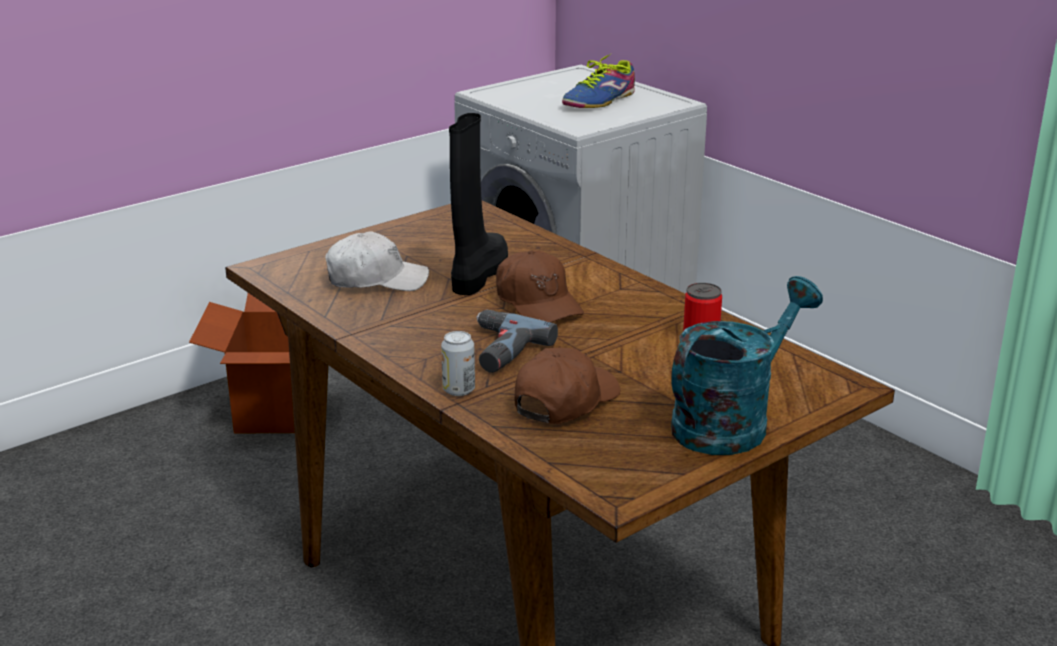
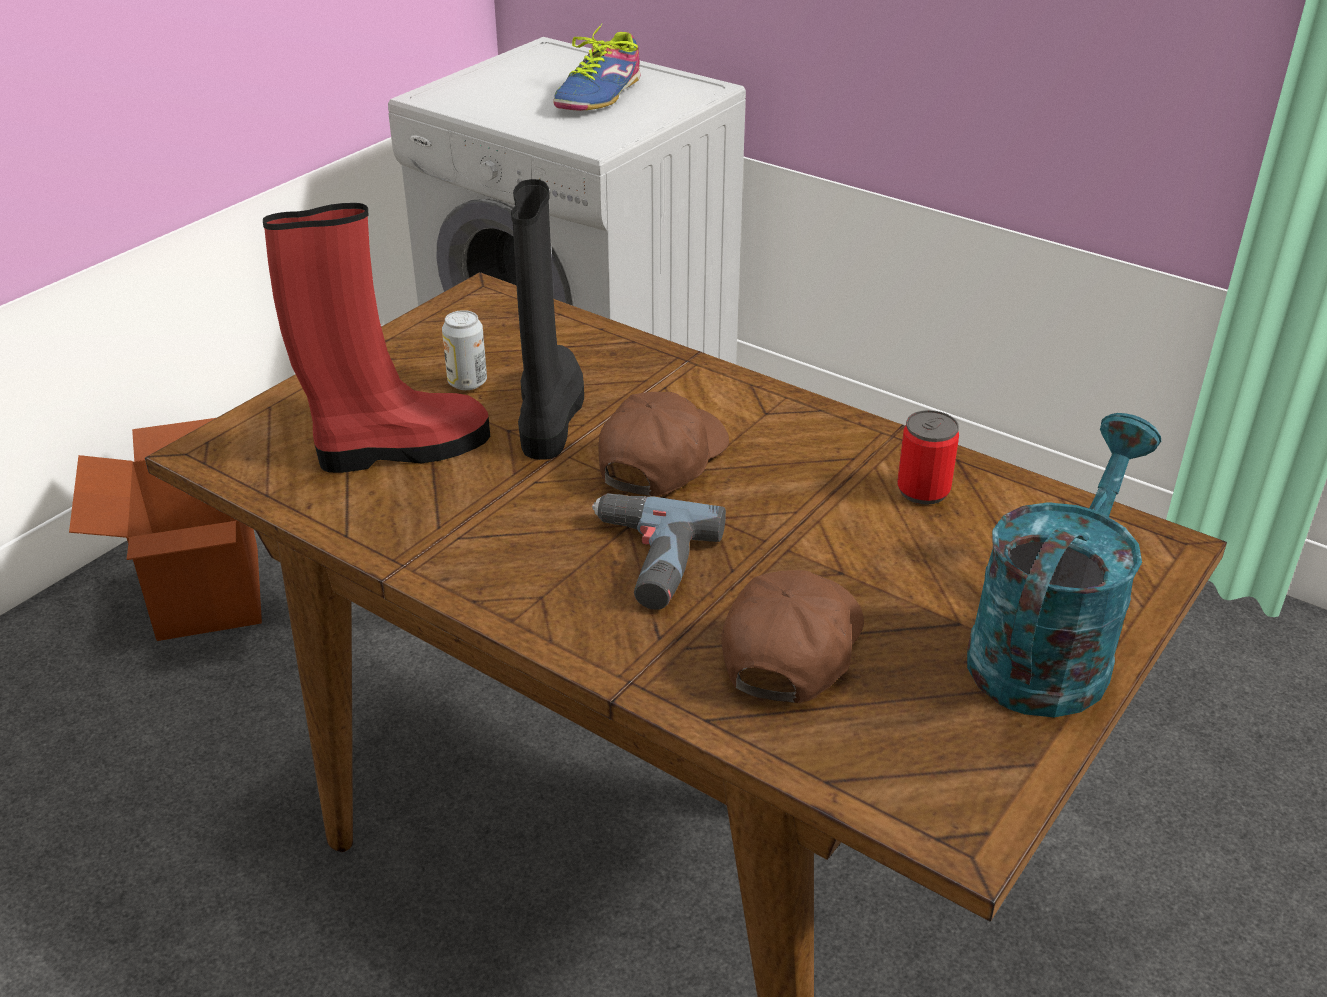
camera: 15 degrees left, 10 degrees up
white cap [325,231,429,291] -> red boot [263,203,490,473]
can [441,331,475,396] -> can moved to [442,310,487,390]
brown cap [496,250,584,323] -> brown cap turned 105 degrees counterclockwise [598,392,729,496]

